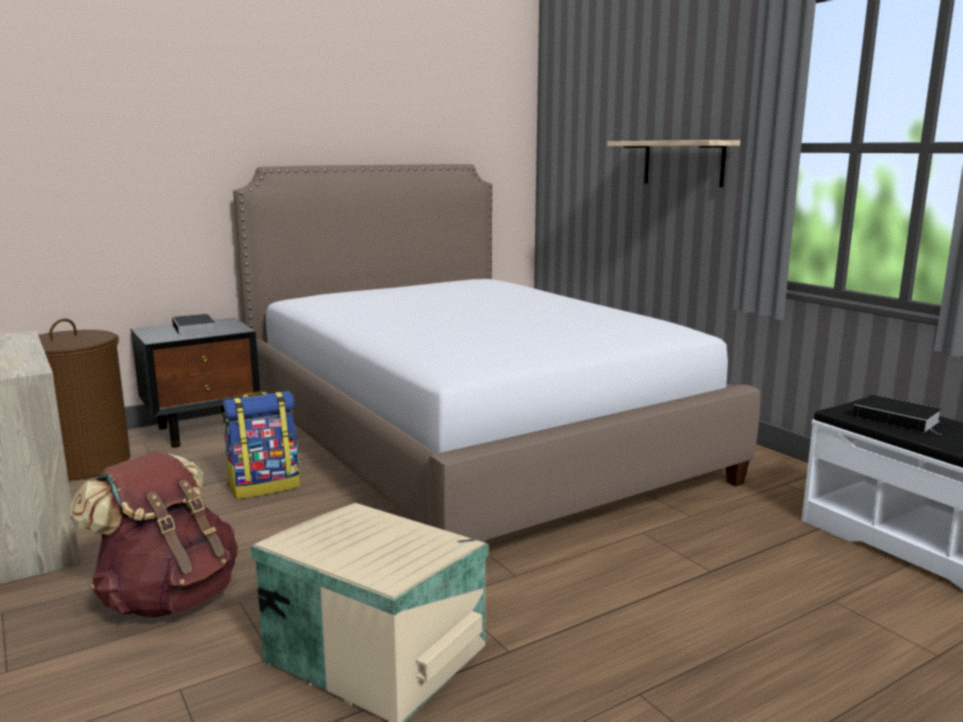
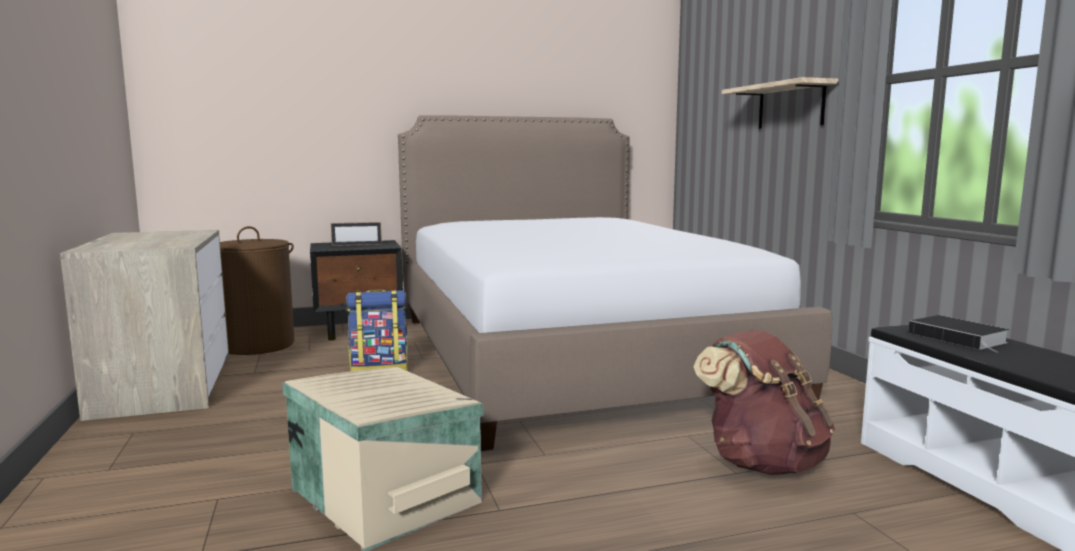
camera: 15 degrees right, 5 degrees down
brown backpack [69,451,238,617] -> brown backpack moved to [694,329,835,475]
book [172,314,216,337] -> picture frame [331,222,382,246]

